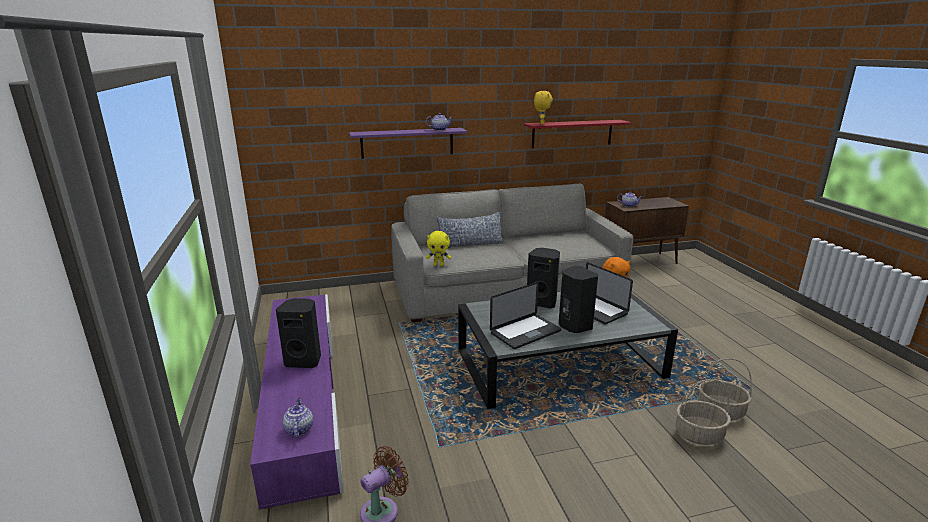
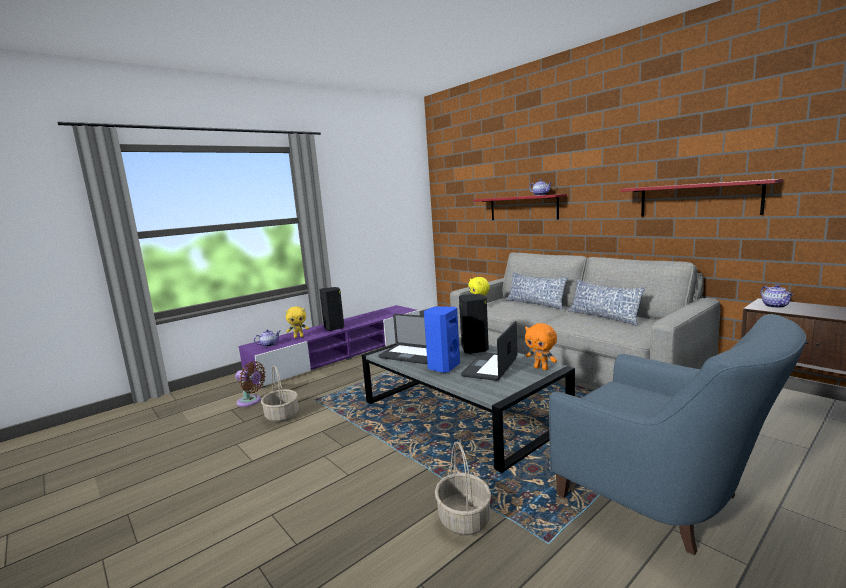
camera: 65 degrees right, 10 degrees down
purple shelf [349,128,467,159] -> red shelf [474,194,567,220]
yellow plush toy [534,91,553,125] -> yellow plush toy moved to [286,306,309,338]
black speaker [559,266,598,333] -> blue speaker [424,306,460,373]
basket [676,379,731,445] -> basket moved to [261,366,298,423]
none -> blue armchair [549,314,806,556]
none -> pillow [568,279,646,326]

